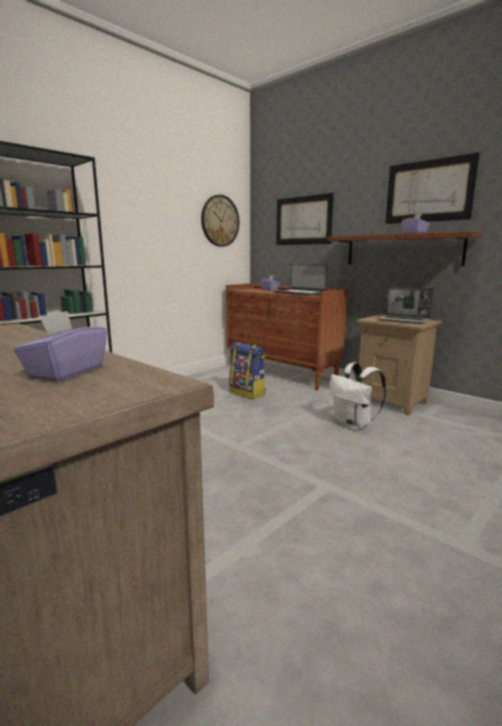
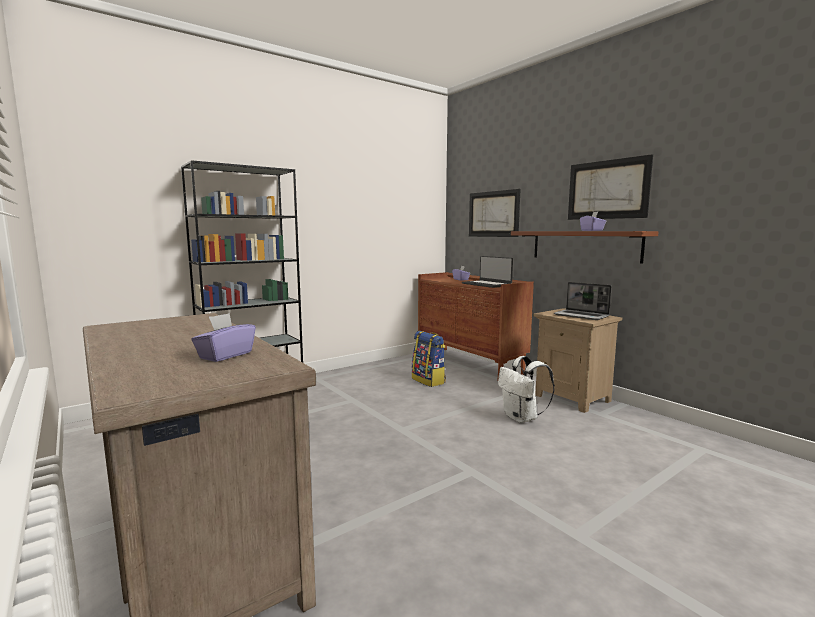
camera: 10 degrees right, 5 degrees down
wall clock [201,195,239,247] -> none

